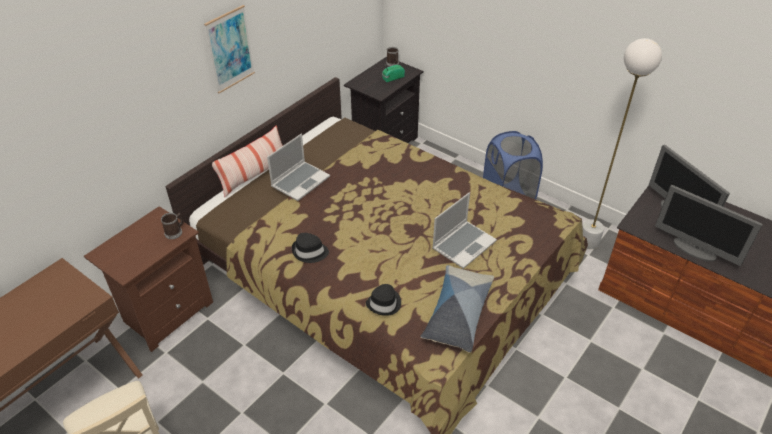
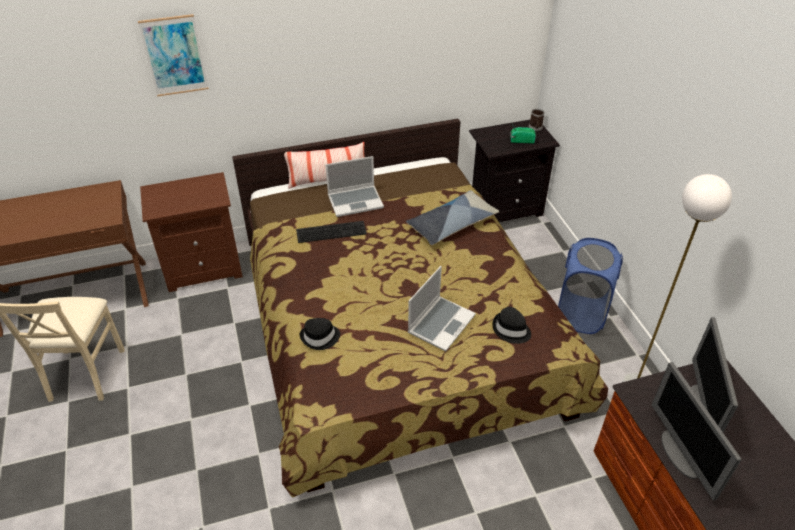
camera: 35 degrees right, 0 degrees up
mug [161,213,184,239] -> none
picture [204,5,255,93] -> picture moved to [138,14,209,97]
black hat [292,233,329,263] -> black hat moved to [492,307,531,344]
pillow [420,265,494,353] -> pillow moved to [406,190,499,245]
laptop [432,192,497,269] -> laptop turned 45 degrees counterclockwise [408,266,476,351]
none -> keyboard [296,221,367,243]

